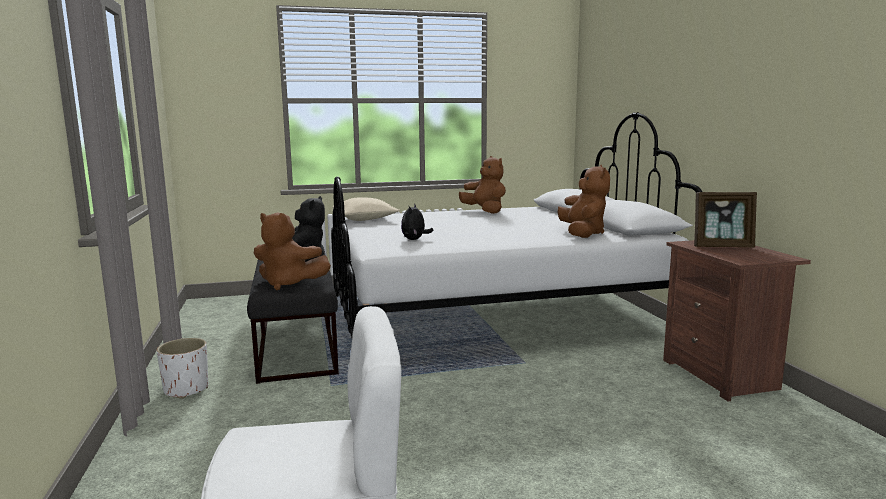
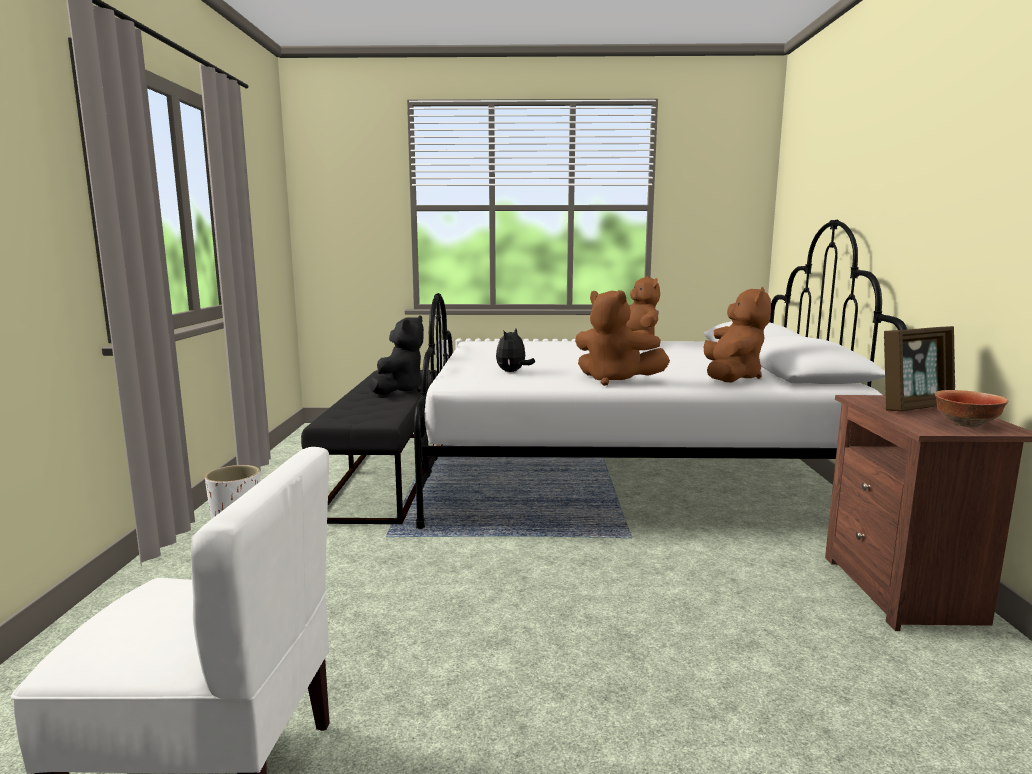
camera: 15 degrees right, 0 degrees up
brown plush toy [254,212,331,290] -> brown plush toy moved to [575,290,670,386]
beige pillow [333,197,400,221] -> none
picture frame [694,192,757,247] -> picture frame turned 45 degrees counterclockwise [884,326,955,411]
none -> bowl [935,390,1008,427]

